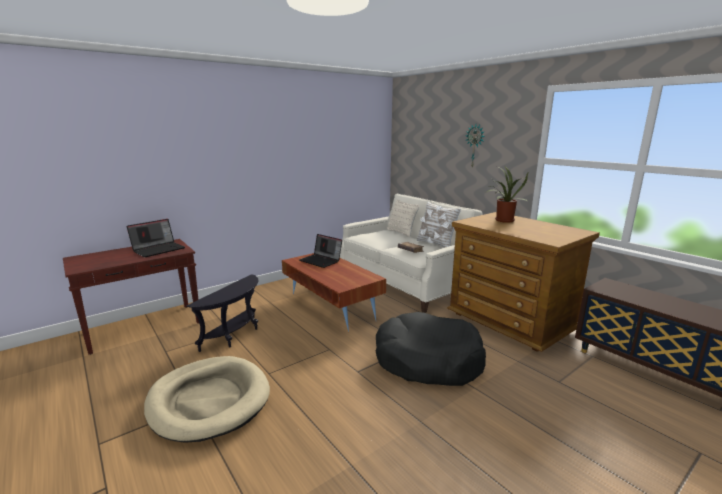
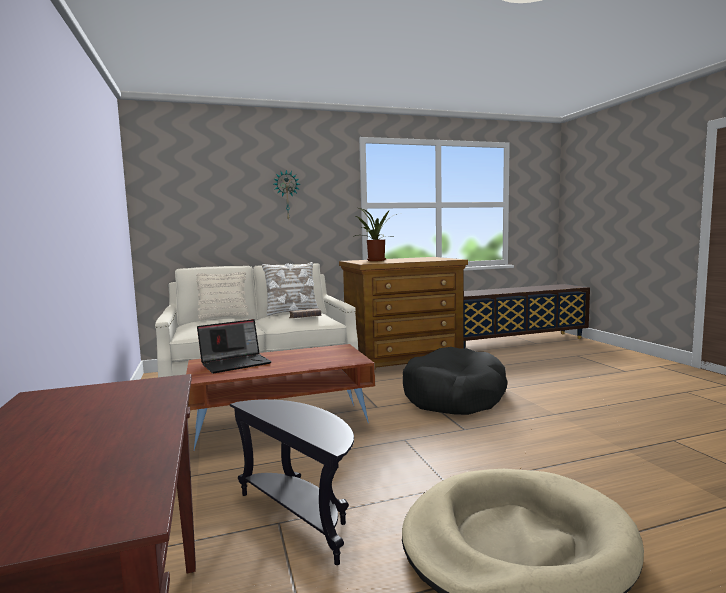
camera: 70 degrees left, 10 degrees down
laptop [126,219,185,257] -> none

